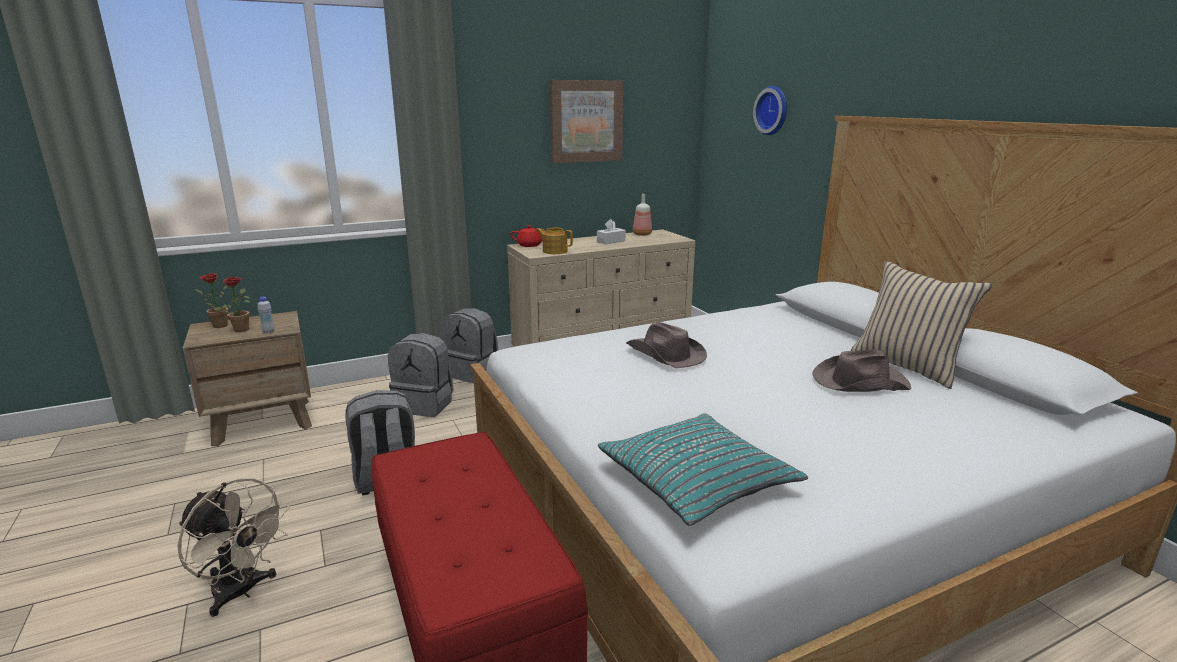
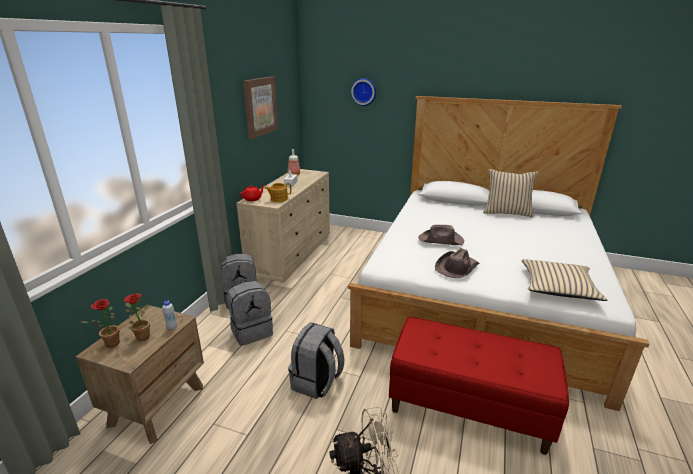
camera: 45 degrees left, 5 degrees up
turquoise pillow [598,413,808,526] -> beige pillow [521,259,607,301]
brown hat [812,350,911,392] -> brown hat moved to [435,248,480,278]

